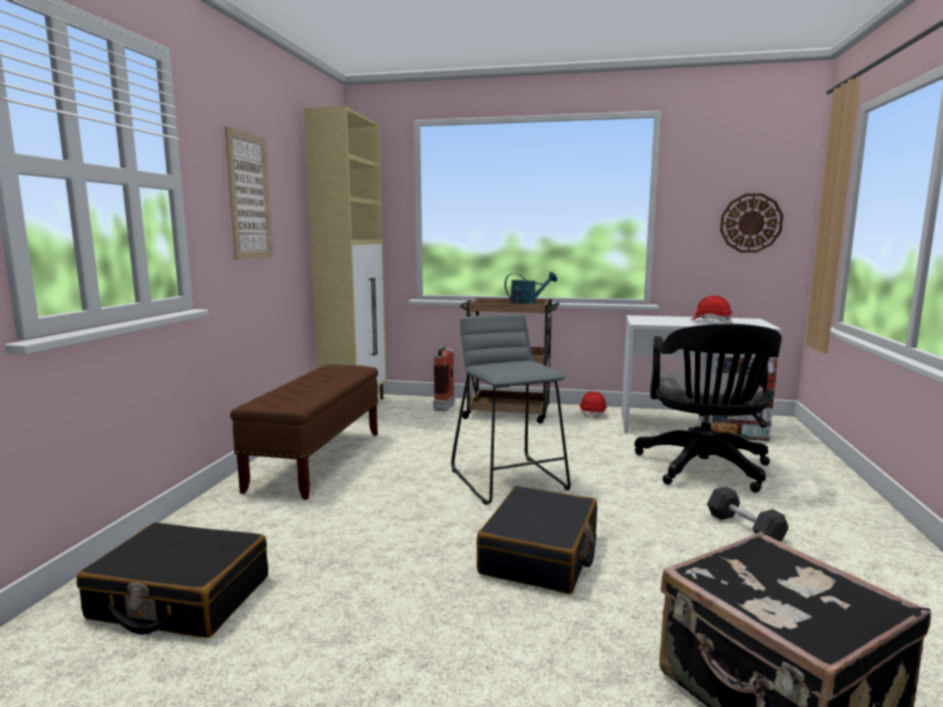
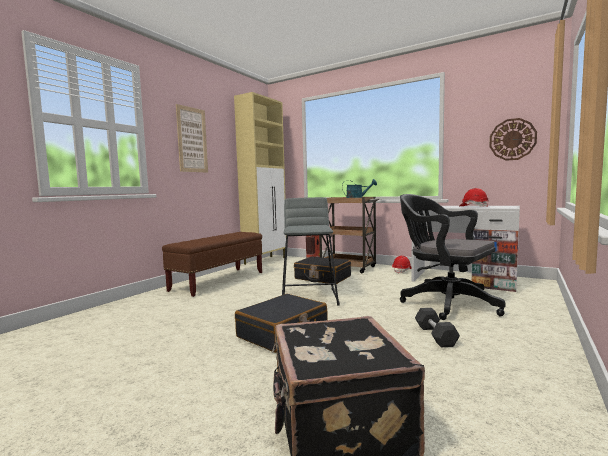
camera: 20 degrees right, 5 degrees down
black suitcase [76,522,268,638] -> black suitcase moved to [294,256,351,284]
black office chair [634,324,782,493] -> black office chair turned 105 degrees clockwise [400,194,506,320]

